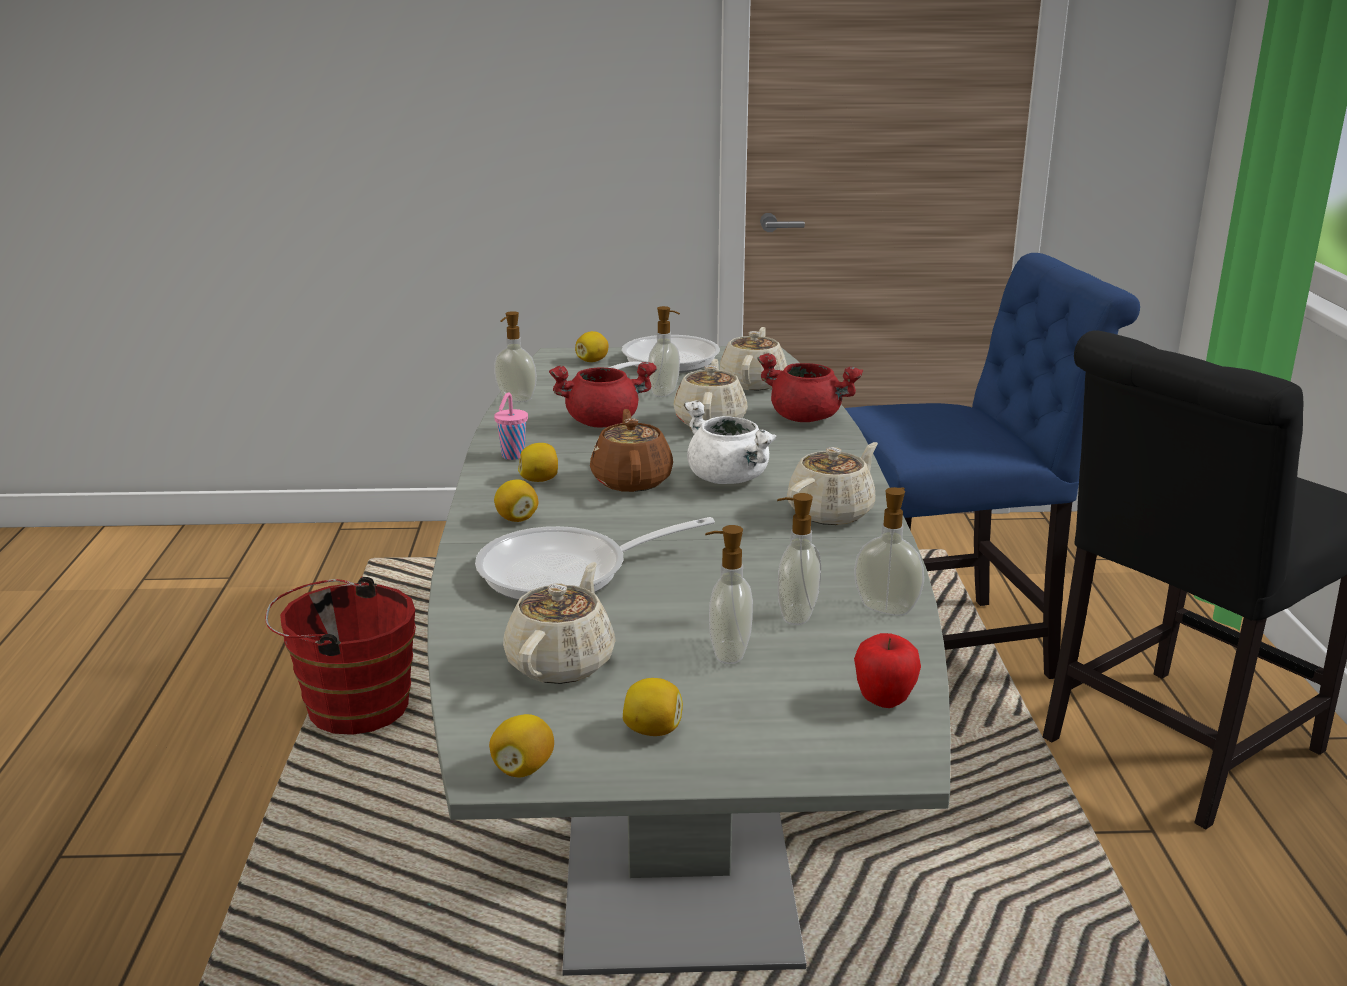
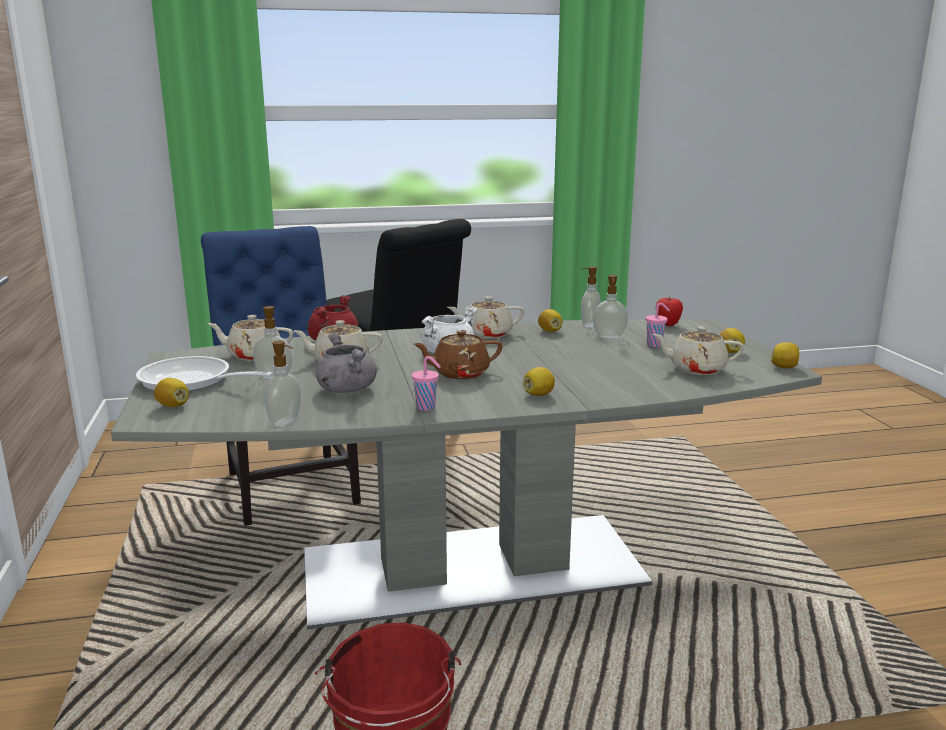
camera: 100 degrees left, 5 degrees down
frying pan [475,517,715,600] -> none
lemon [518,443,558,482] -> lemon moved to [538,309,563,332]
red cooking pot [549,362,657,428] -> grey cooking pot [316,333,377,393]
soap dispenser [705,525,753,664] -> pink cup [646,302,670,347]
beige teapot [787,442,878,525] -> beige teapot turned 45 degrees counterclockwise [447,296,524,338]

